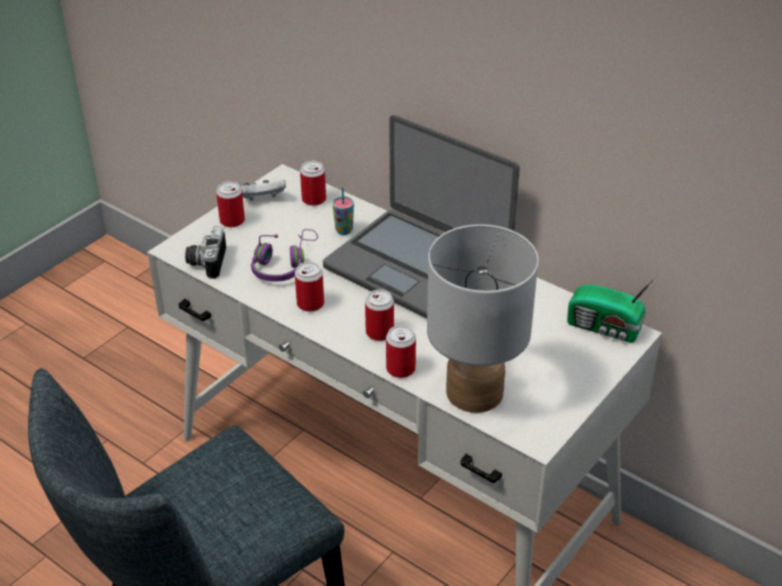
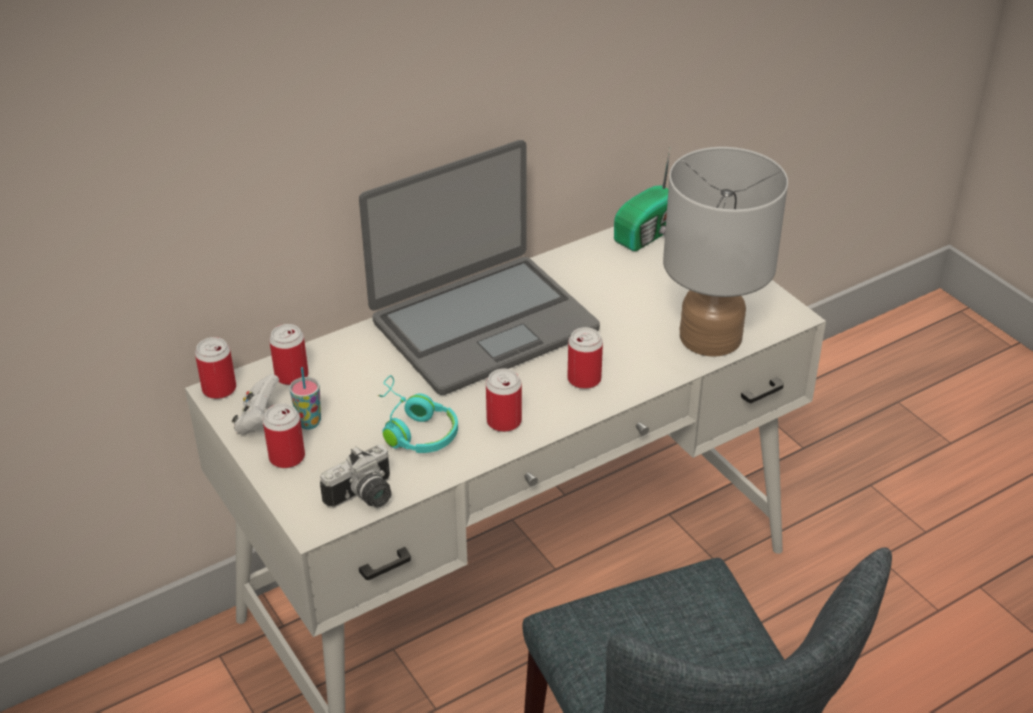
camera: 70 degrees left, 0 degrees up
camera [185,226,226,279] -> camera turned 60 degrees counterclockwise [320,444,392,508]
purple headphones [251,229,318,282] -> turquoise headphones [378,375,458,453]
cup [332,187,354,235] -> cup moved to [289,367,321,429]
can [386,325,416,378] -> can moved to [195,337,236,399]

